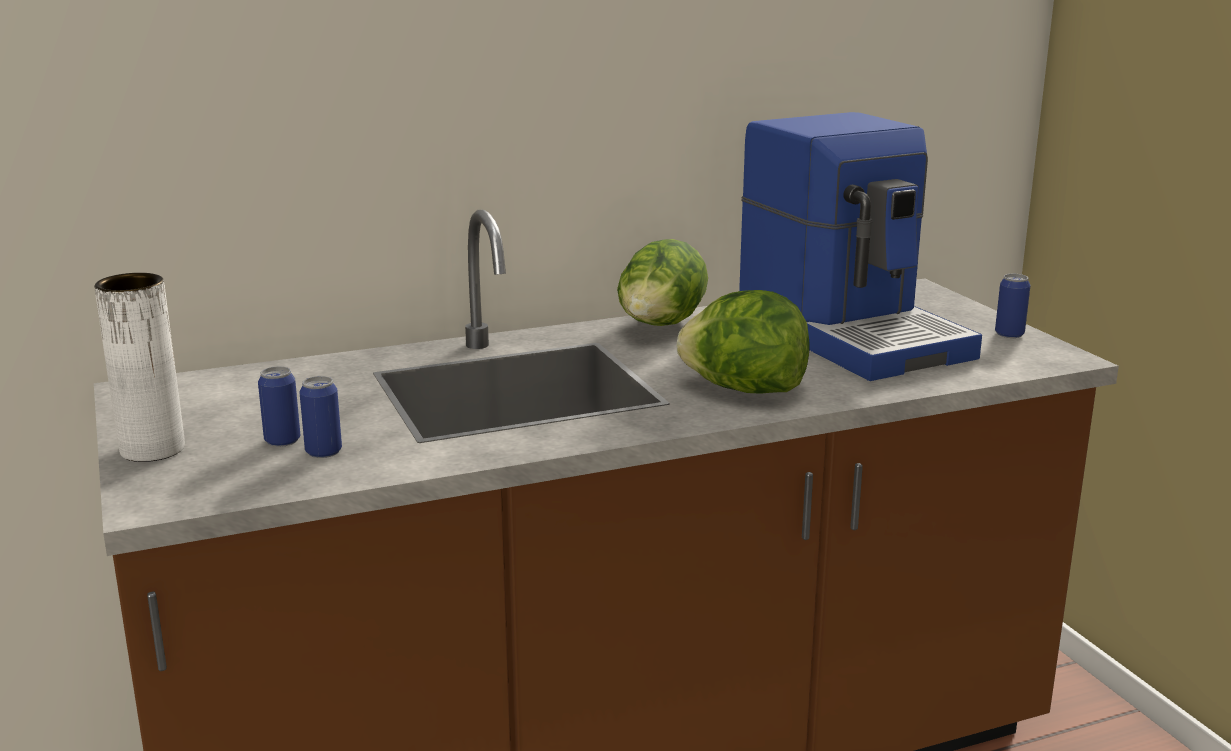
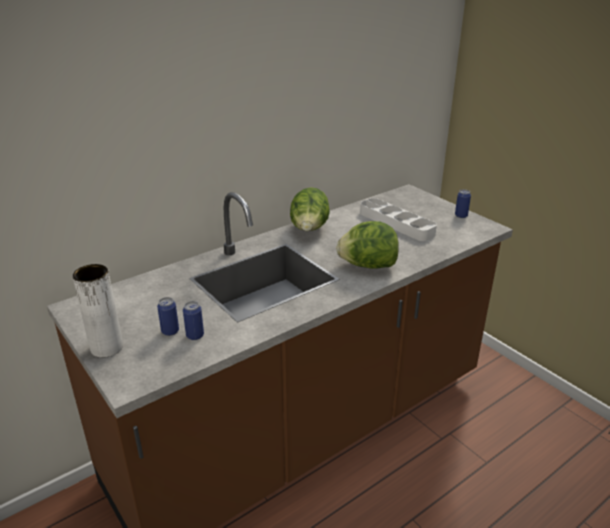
camera: 15 degrees left, 10 degrees up
coffee machine [739,112,982,381] -> white tray [360,198,437,241]

